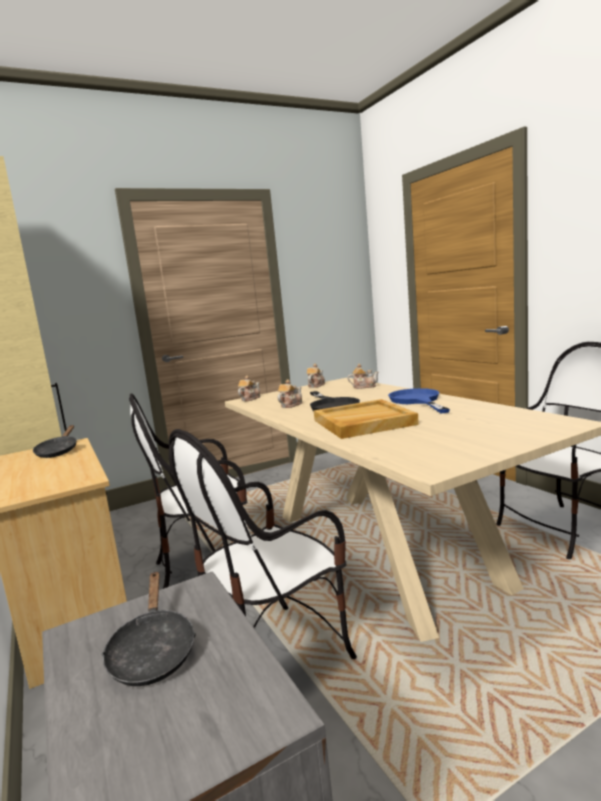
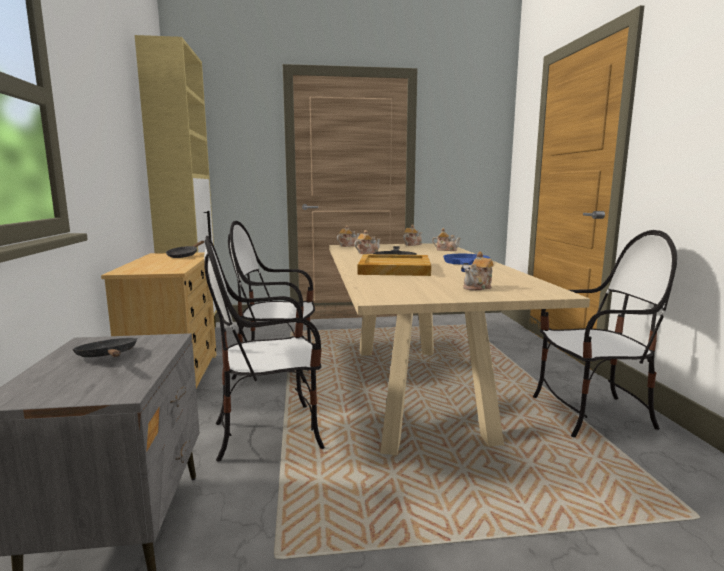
camera: 20 degrees right, 0 degrees up
black frying pan [101,571,196,686] -> black frying pan turned 135 degrees clockwise [72,338,137,357]
none -> teapot [463,252,494,290]

